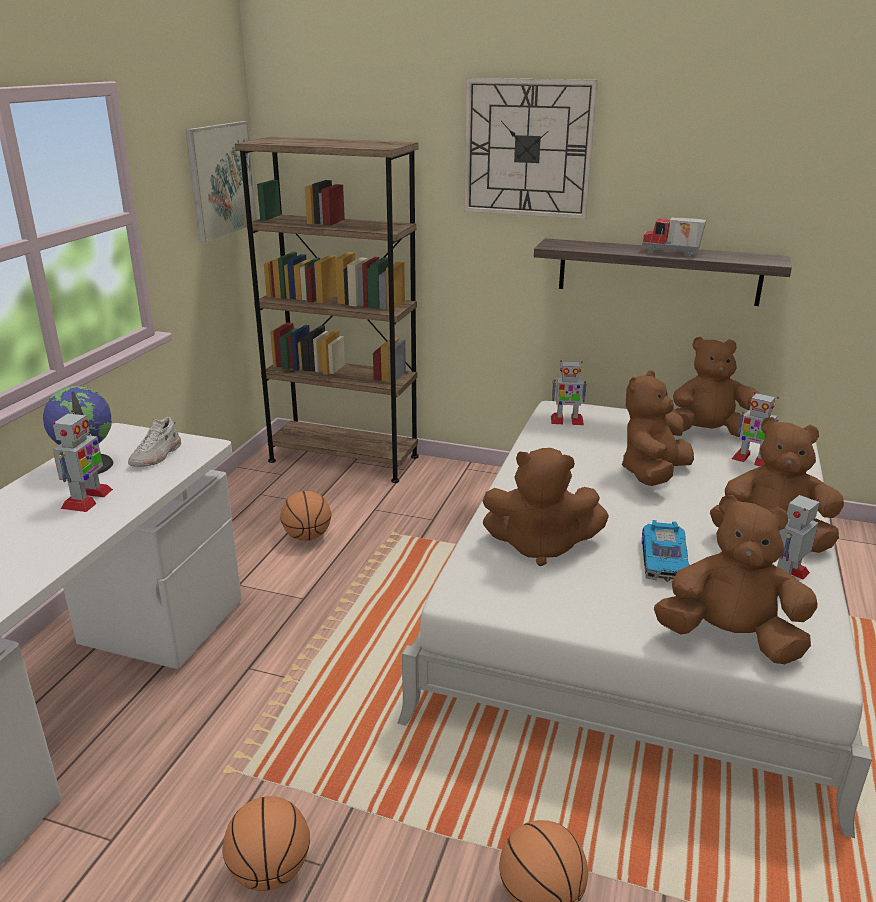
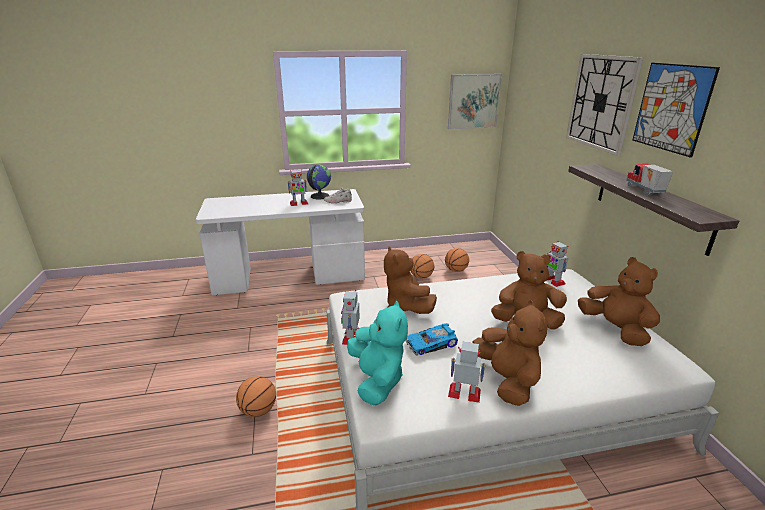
camera: 60 degrees right, 0 degrees up
basketball [223,796,310,891] -> basketball moved to [445,248,469,272]
brown bookcase [235,137,418,483] -> none
brown plush toy [654,495,817,664] -> turquoise plush toy [347,301,408,405]
toy robot [731,392,780,467] -> toy robot moved to [341,290,360,345]
none -> picture [633,63,720,158]

